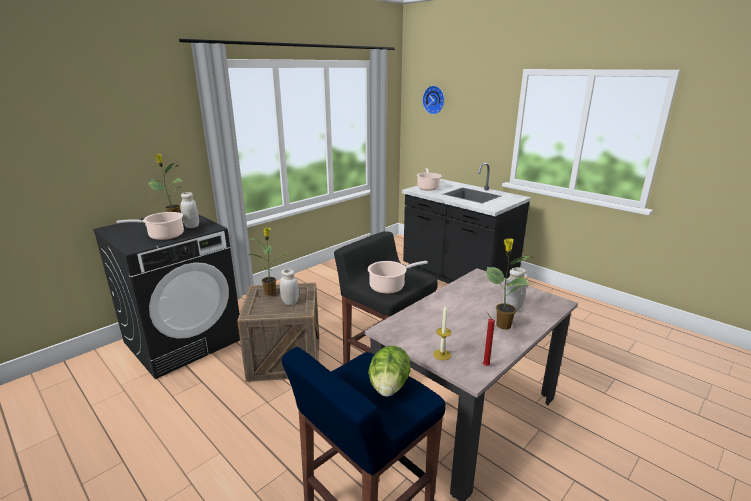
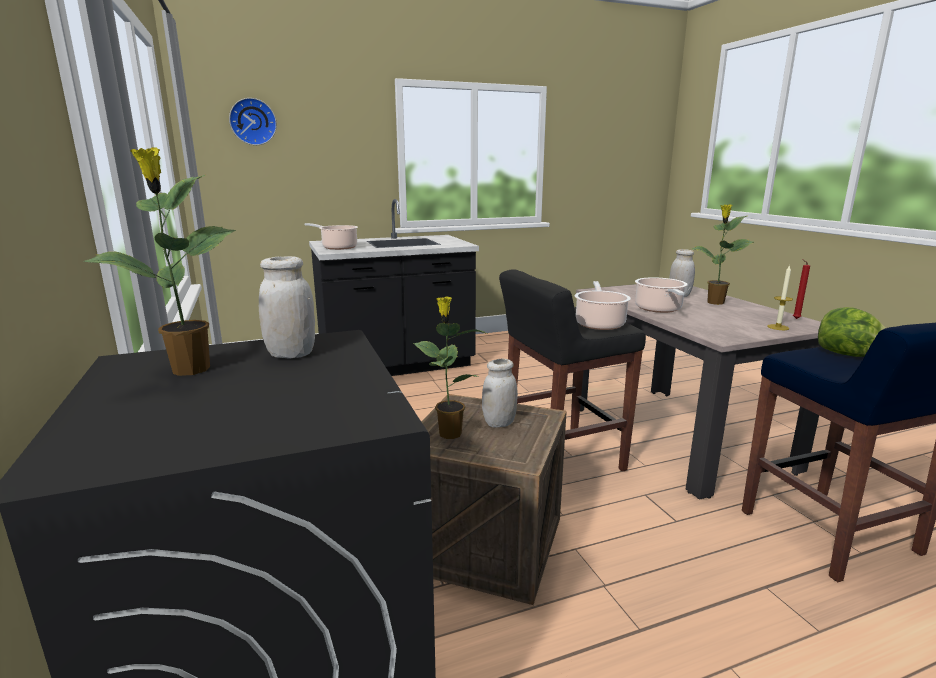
camera: 65 degrees left, 5 degrees down
cooking pot [117,212,184,240] -> cooking pot moved to [635,278,688,313]

